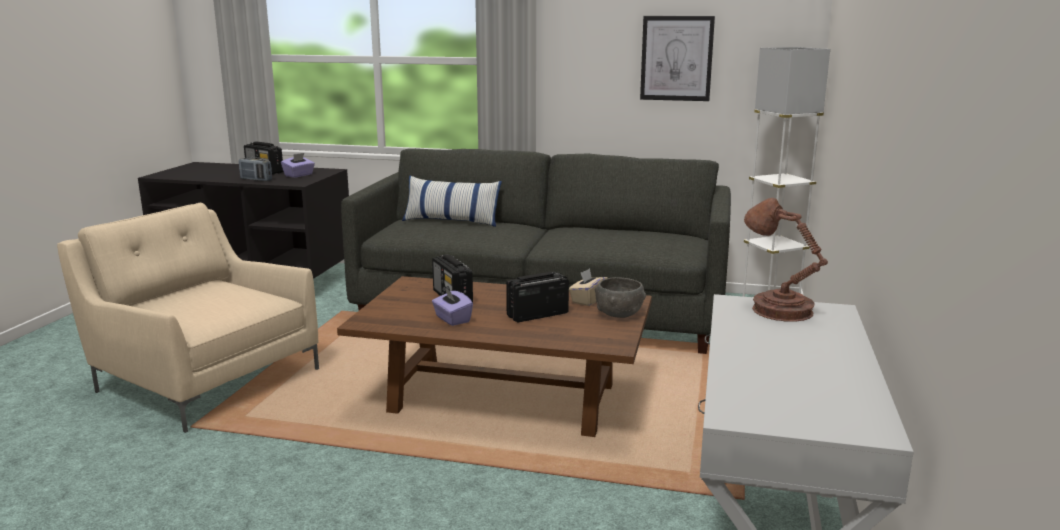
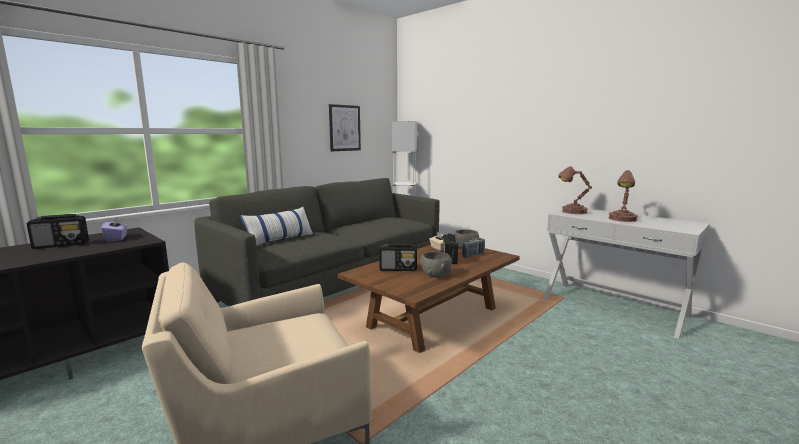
camera: 60 degrees left, 5 degrees down
radio [239,157,272,181] -> radio moved to [462,238,485,258]
purple tissue box [432,287,473,326] -> grey bowl [420,252,452,278]
none -> brown table lamp [608,170,638,222]

